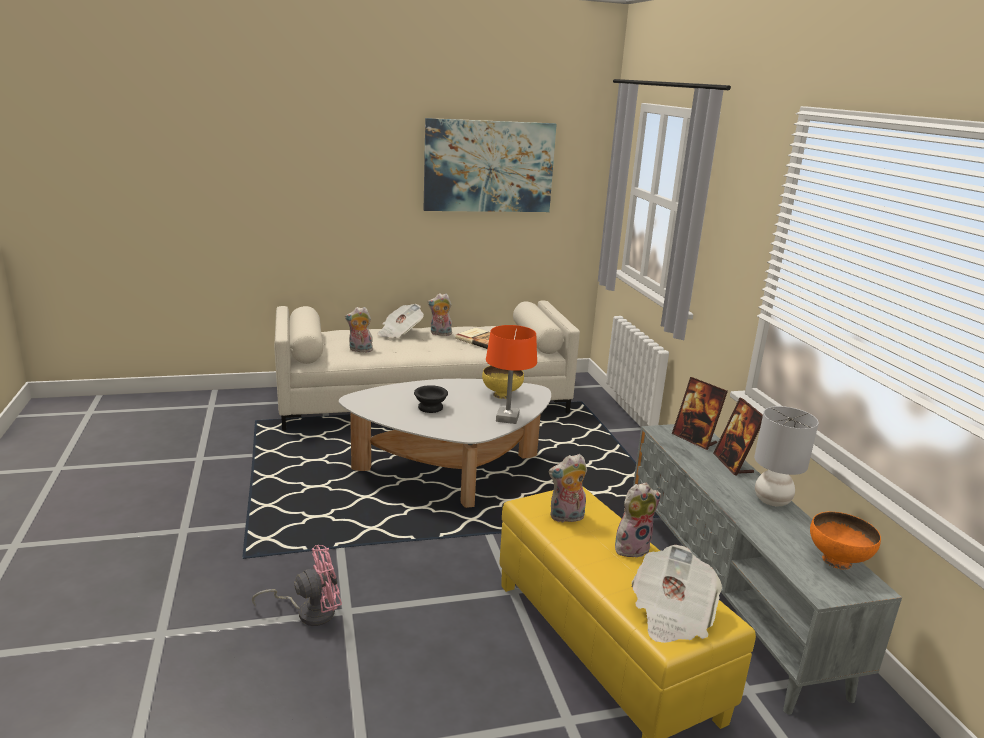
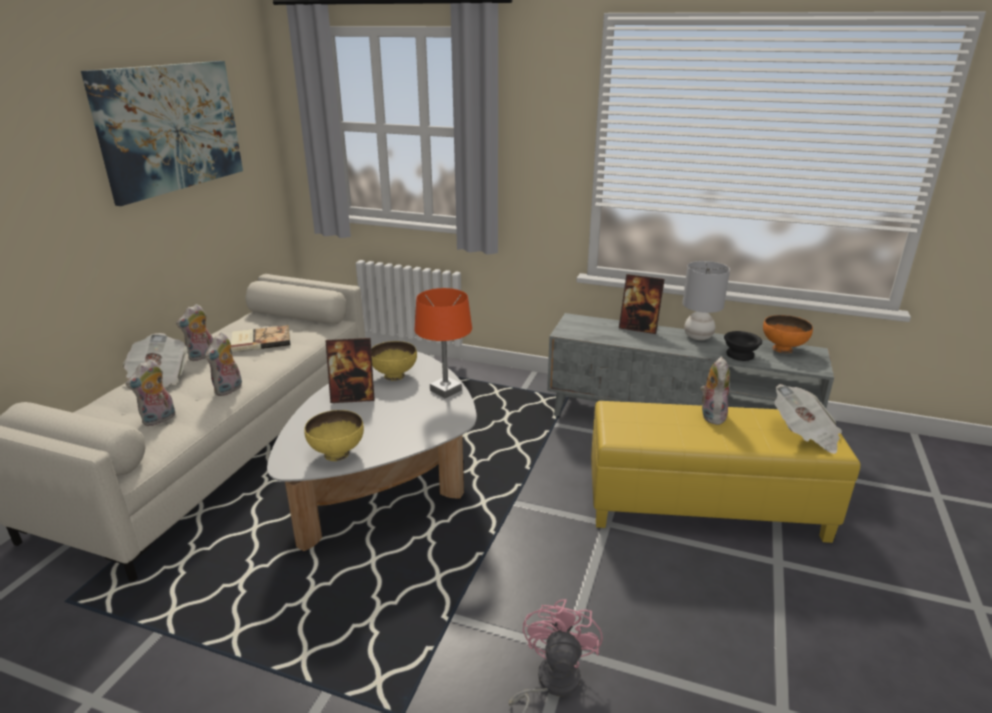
camera: 55 degrees left, 5 degrees up
black bowl [414,385,448,413] -> black bowl moved to [724,331,762,361]
plush toy [549,454,587,523] -> plush toy moved to [205,333,242,396]
picture frame [672,377,728,450] -> picture frame moved to [325,338,375,403]
none -> yellow bowl [304,410,364,461]

